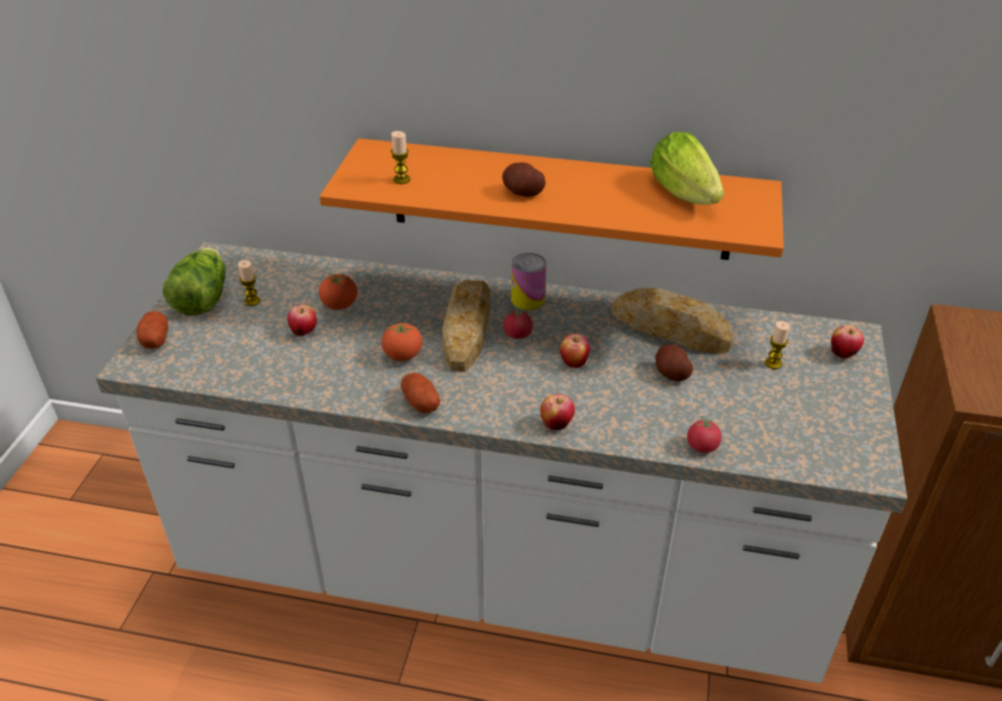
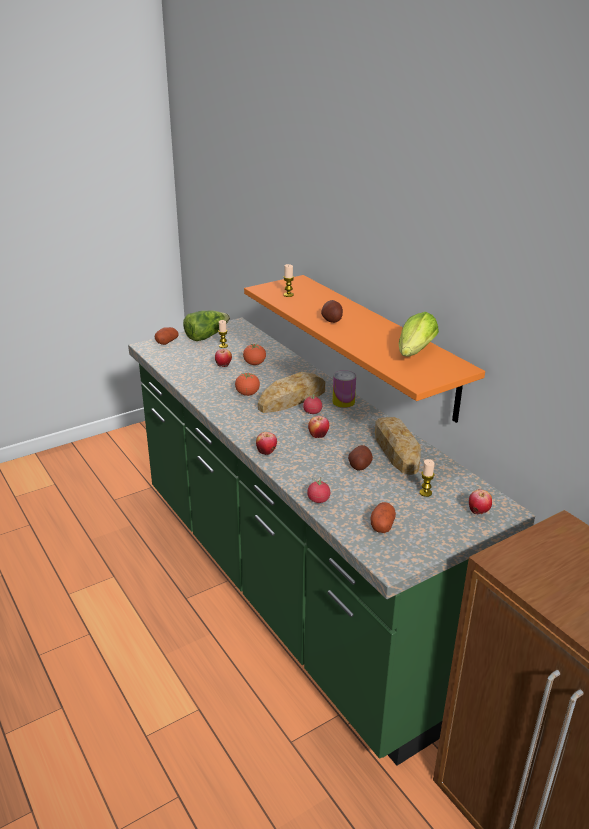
camera: 45 degrees right, 10 degrees down
white counter [96,242,907,683] -> green counter [128,318,535,766]
potato [401,373,440,413] -> potato moved to [370,502,396,533]

